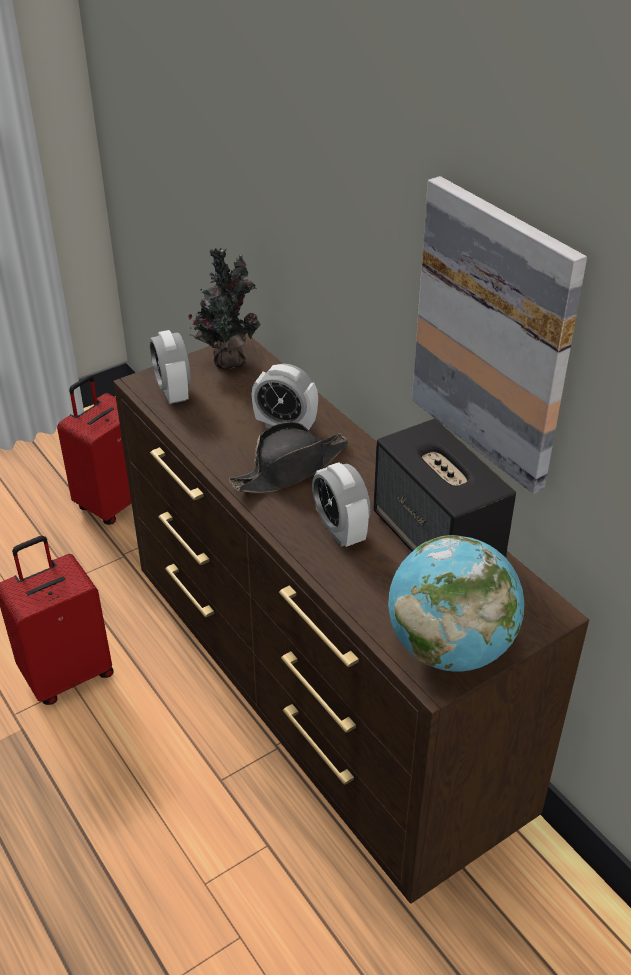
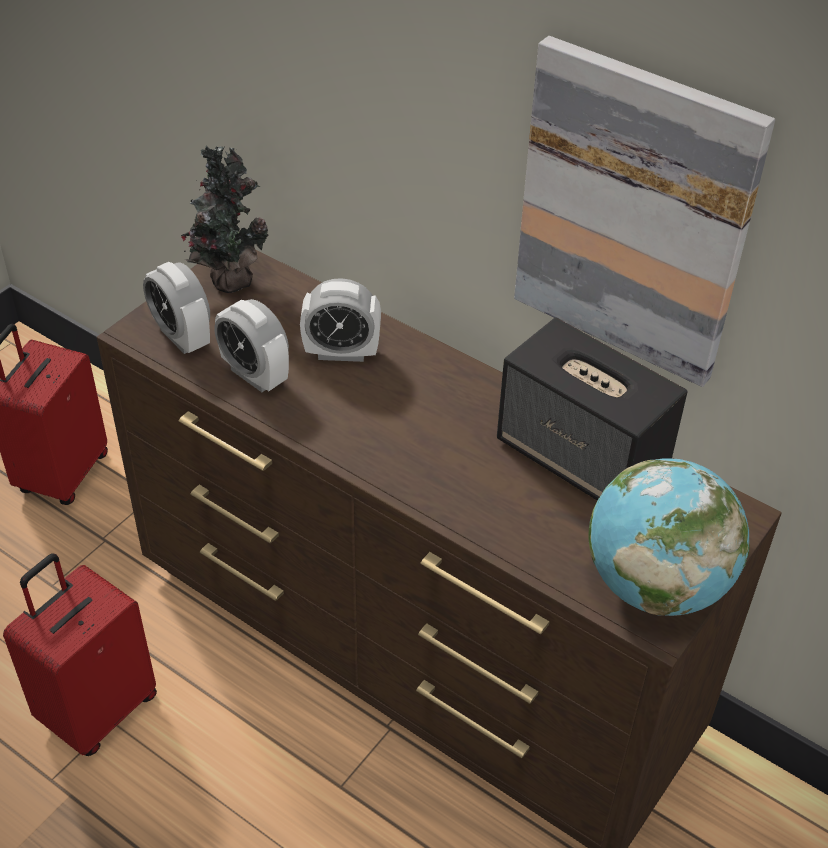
camera: 20 degrees left, 5 degrees up
black hat [229,422,349,493] -> none
alarm clock [312,462,371,547] -> alarm clock moved to [214,299,289,392]

